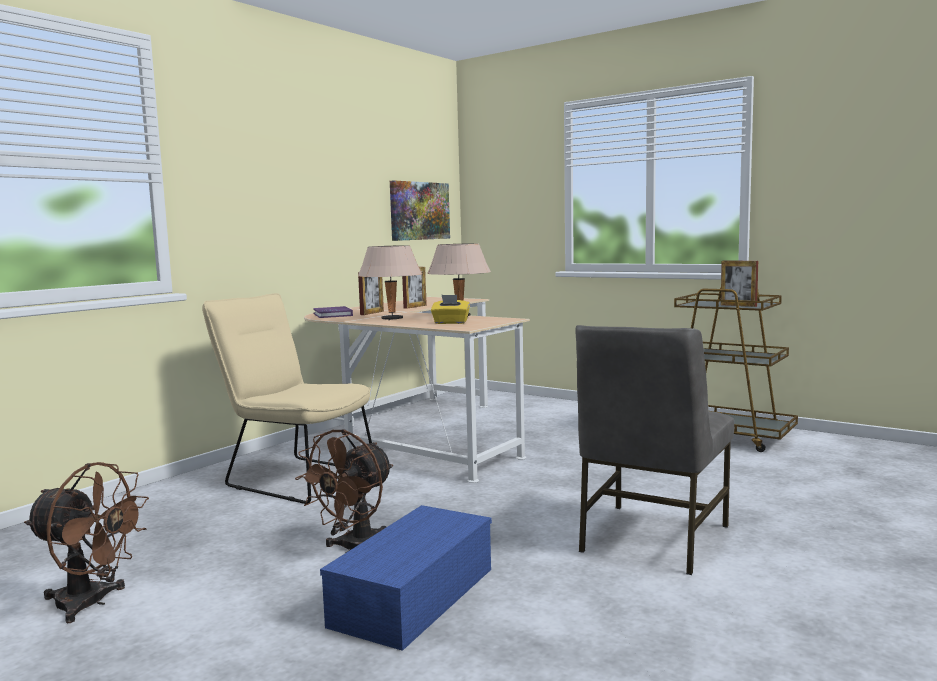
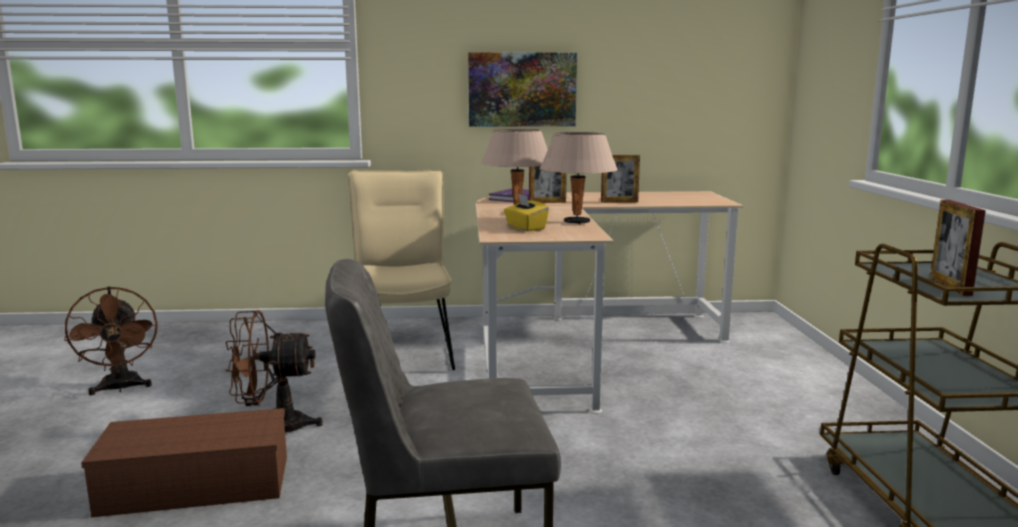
camera: 50 degrees right, 5 degrees up
blue storage box [320,505,492,651] -> brown storage box [81,408,287,518]
picture [390,180,450,241] -> picture moved to [468,52,577,127]

